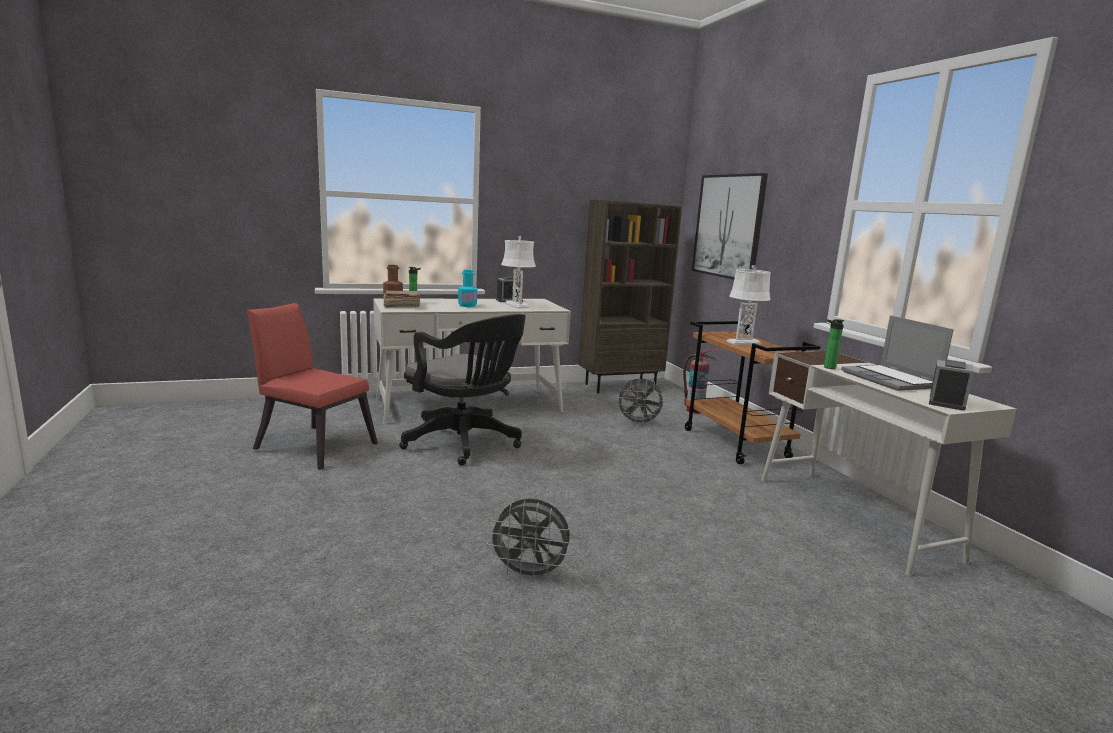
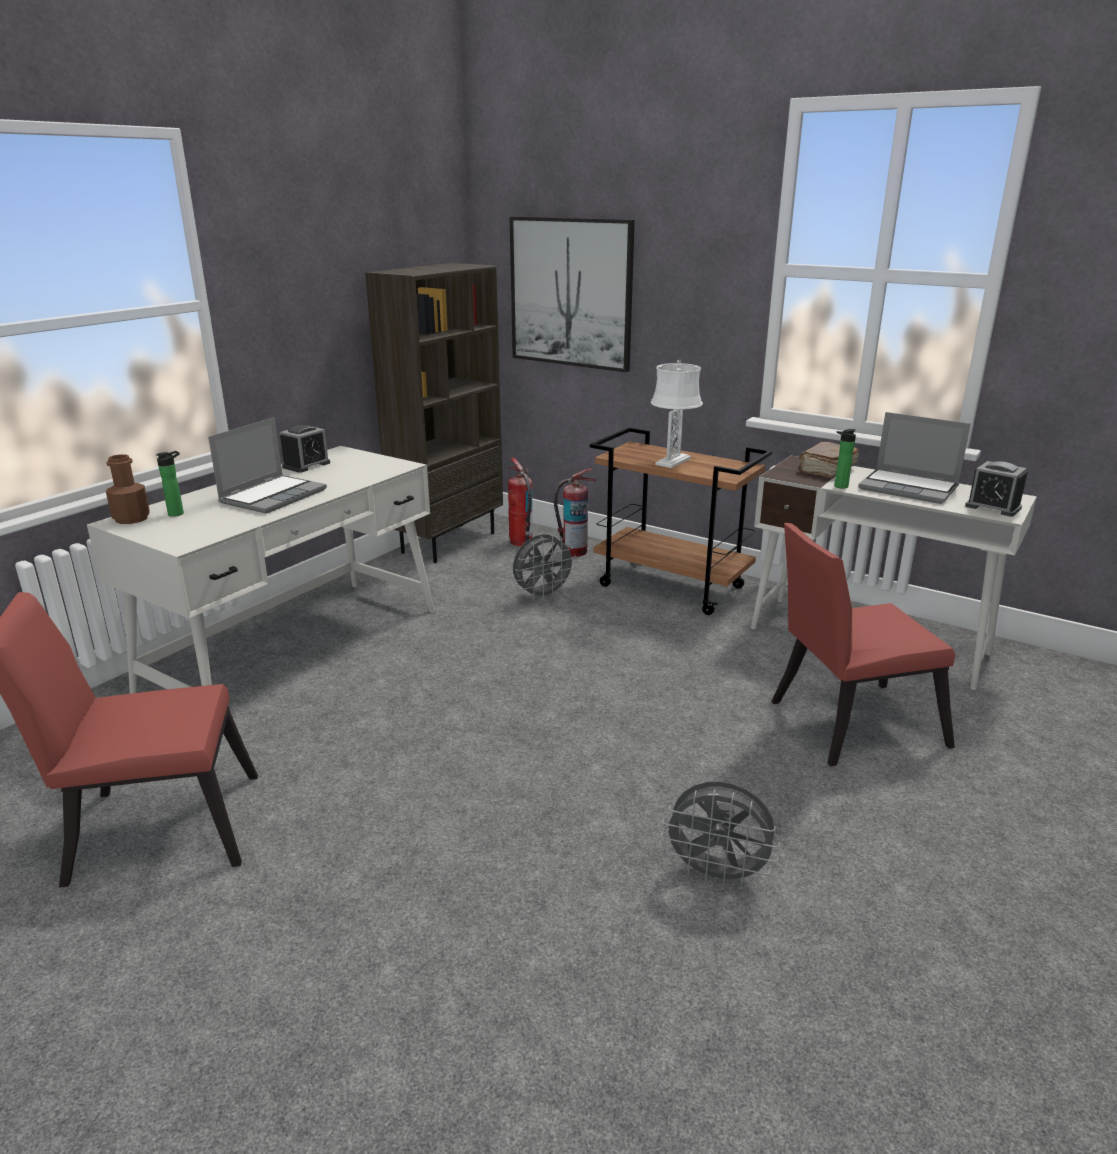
camera: 35 degrees left, 10 degrees up
brown book [384,291,420,307] -> brown book moved to [798,442,859,478]
black office chair [399,314,526,465] -> none
turquoise bottle [458,270,477,307] -> laptop [208,417,327,514]
grey fan [487,499,573,582] -> grey fan turned 45 degrees clockwise [661,782,780,888]
white table lamp [501,236,536,308] -> none
alarm clock [929,360,974,411] -> alarm clock turned 135 degrees clockwise [965,461,1028,517]
none -> fire extinguisher [508,458,533,546]
none -> red chair [771,523,955,766]

